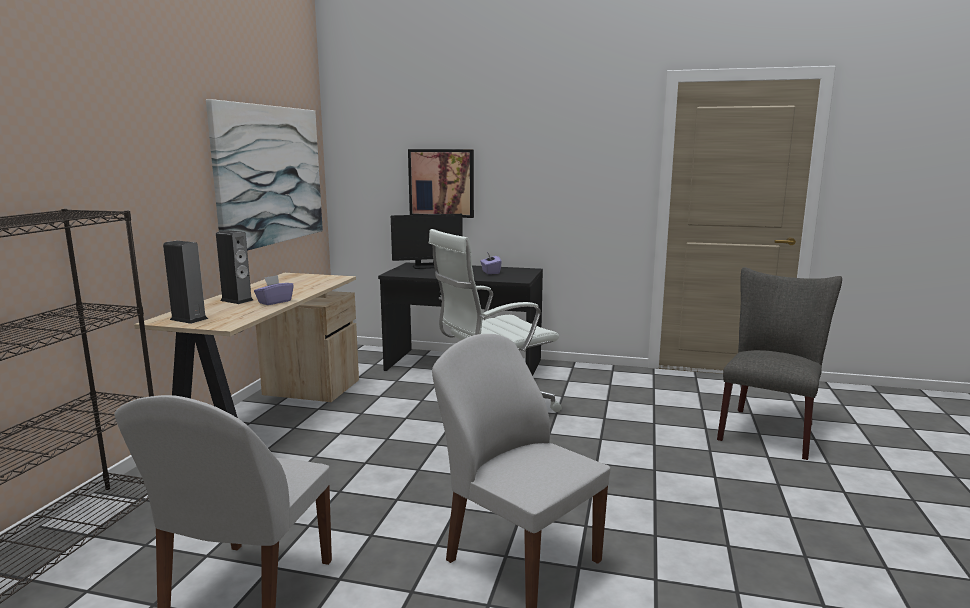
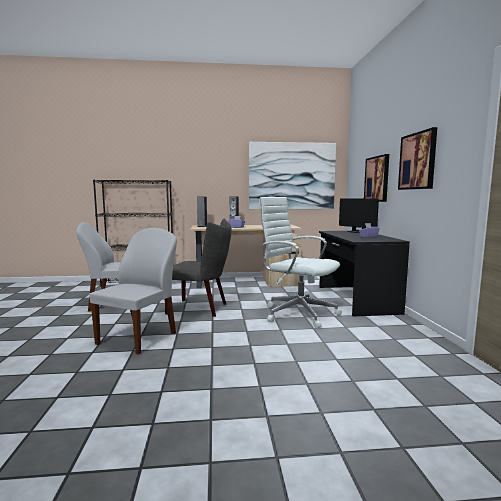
camera: 70 degrees right, 5 degrees down
grey chair [717,267,842,460] -> grey chair moved to [165,219,232,317]
none -> picture [398,127,437,190]

